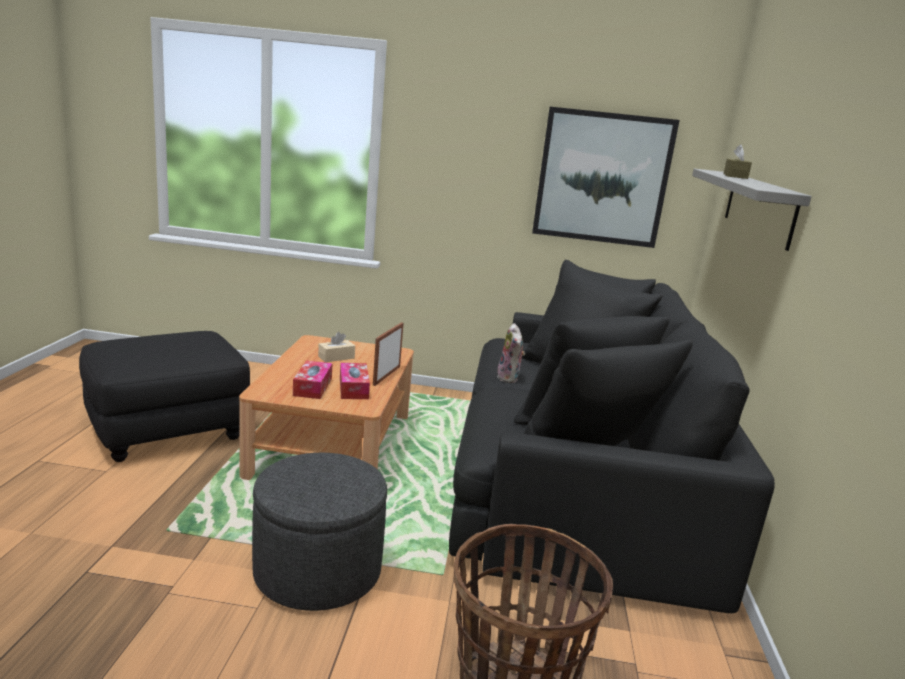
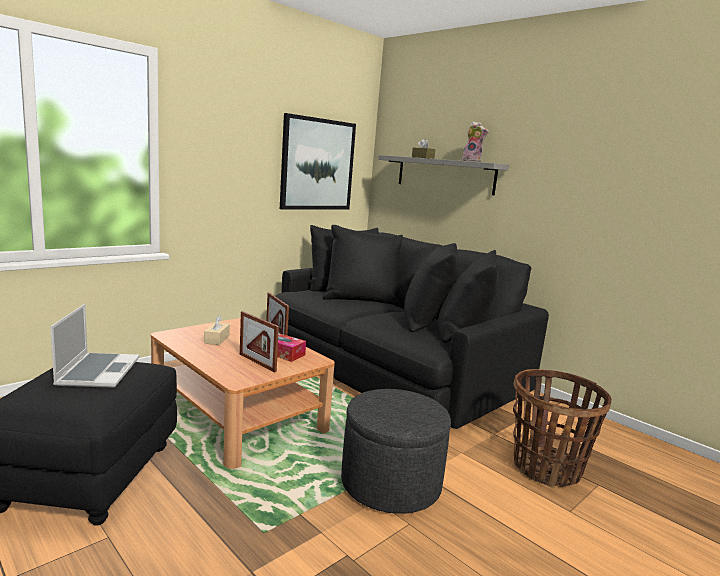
camera: 50 degrees left, 5 degrees down
tissue box [293,360,333,399] -> picture frame [240,311,279,372]
plush toy [497,323,525,383] -> plush toy moved to [462,121,489,162]
none -> laptop [50,304,140,388]

